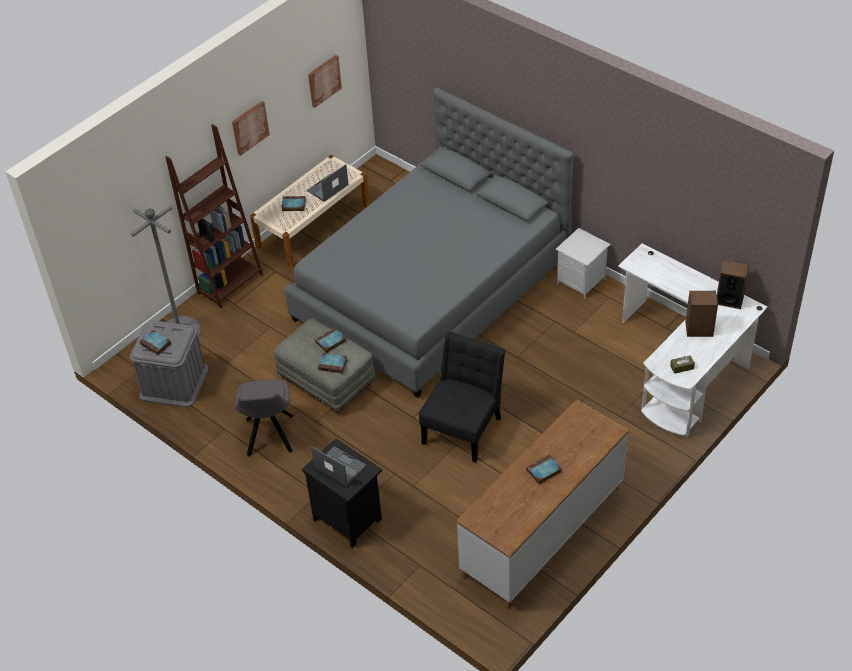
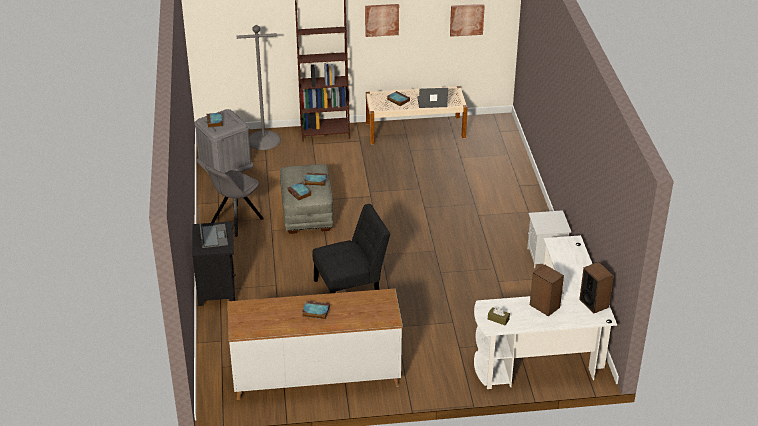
camera: 40 degrees right, 10 degrees down
grey bed [285,88,573,398] -> none

